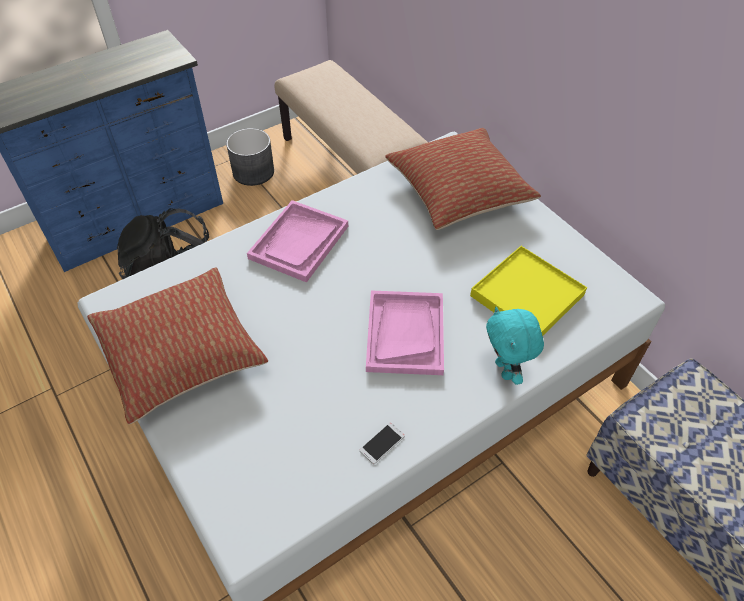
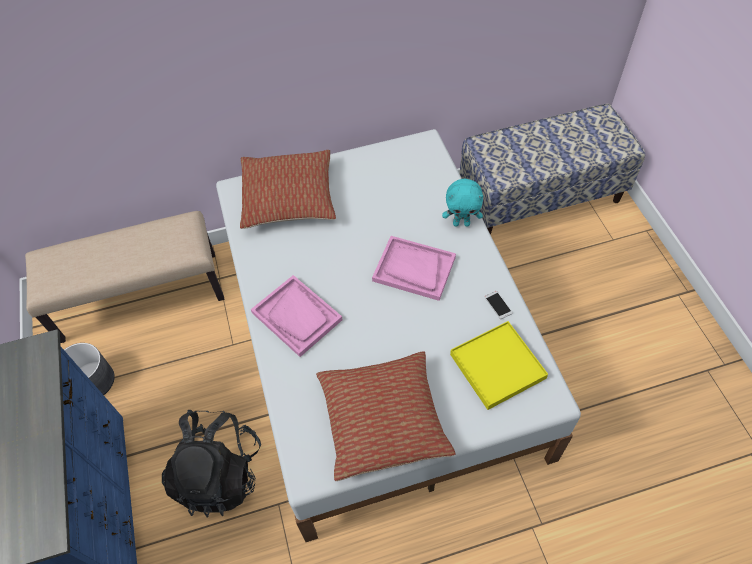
camera: 70 degrees left, 5 degrees up
yellow tray [470,246,587,336] -> yellow tray moved to [450,321,548,410]

